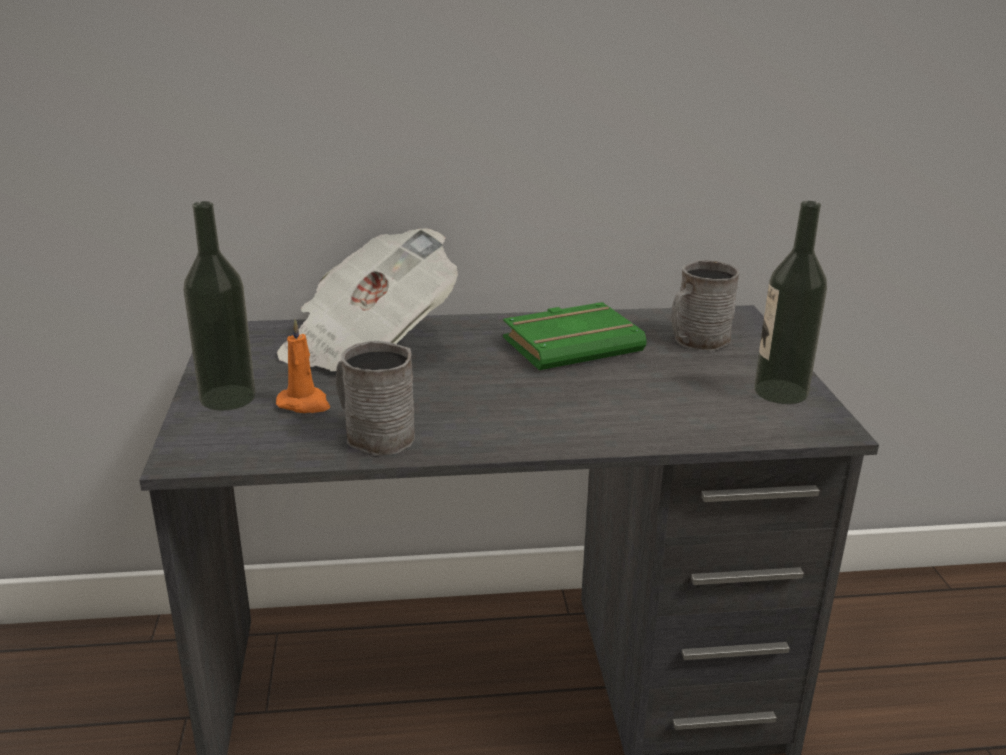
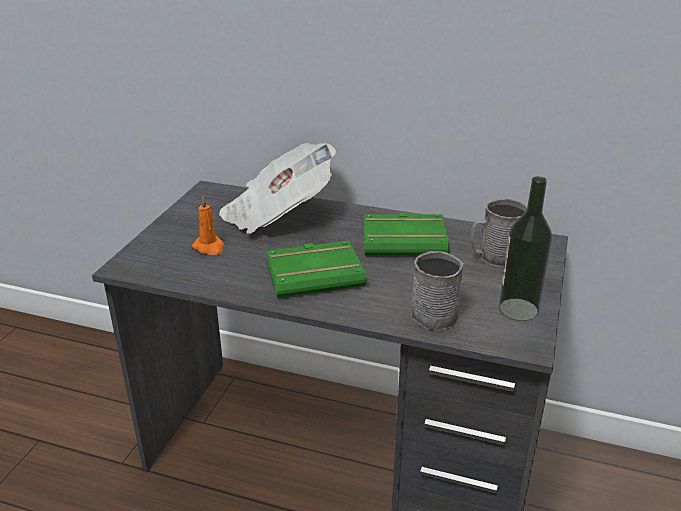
camera: 25 degrees right, 5 degrees up
bottle [183,201,256,411] -> none
grey mug [336,341,415,456] -> grey mug moved to [411,251,463,331]
none -> green book [267,241,366,298]

